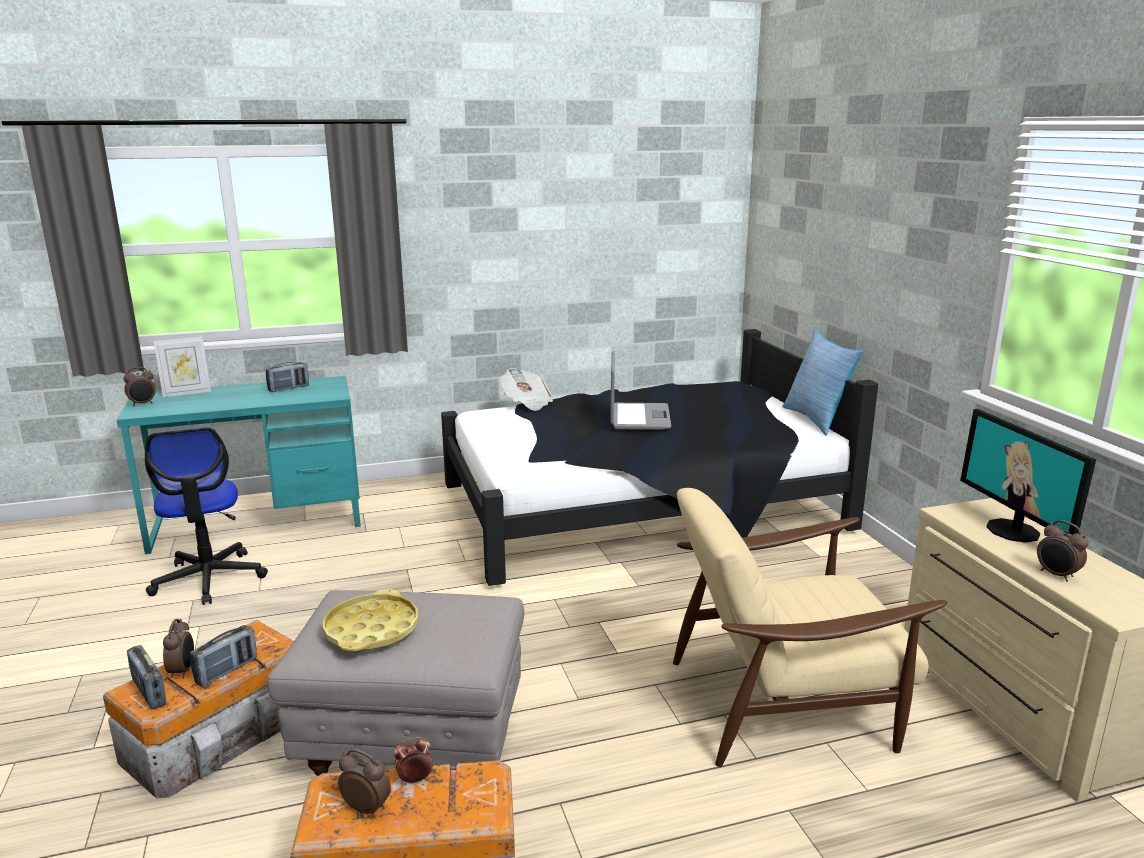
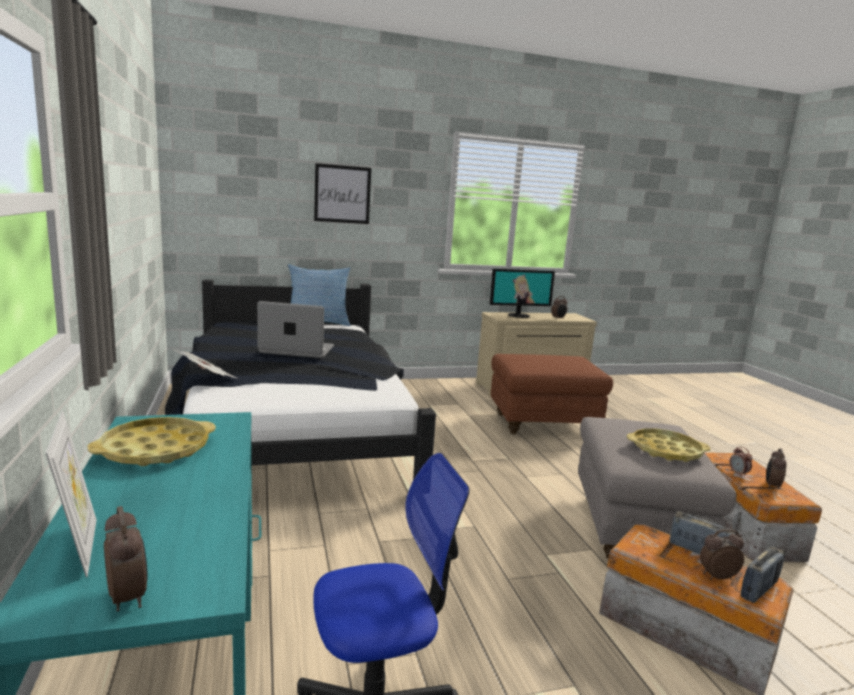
camera: 90 degrees left, 5 degrees down
radio [266,362,309,392] -> yellow tray [88,417,216,466]
beige armchair [673,488,947,767] -> brown ottoman [491,354,613,434]
none -> picture [314,163,371,224]

